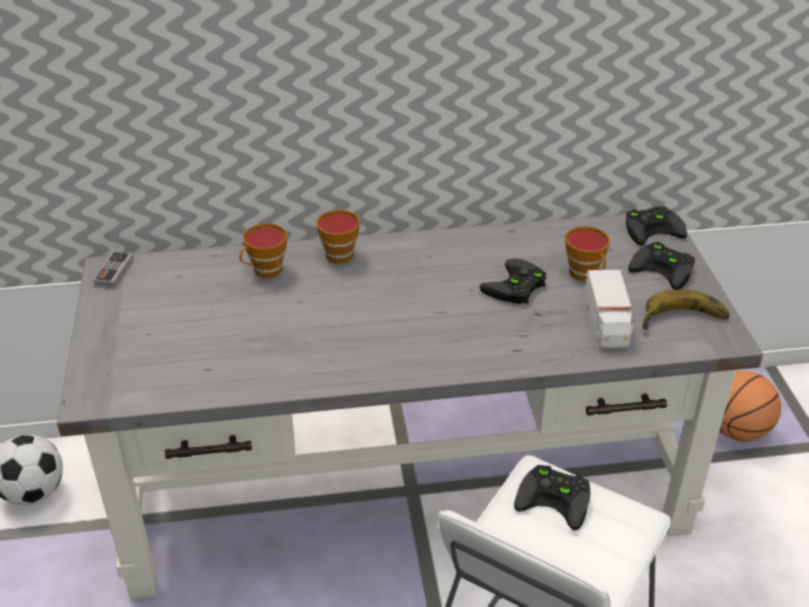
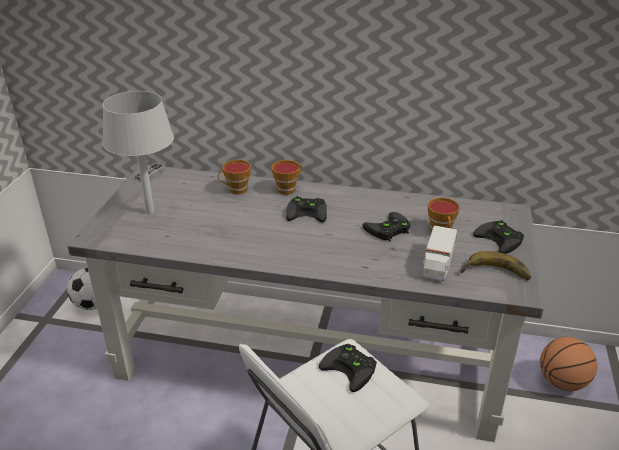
camera: 20 degrees right, 5 degrees down
black game controller [626,206,687,246] -> black game controller moved to [286,196,327,223]
none -> grey table lamp [103,91,174,214]

